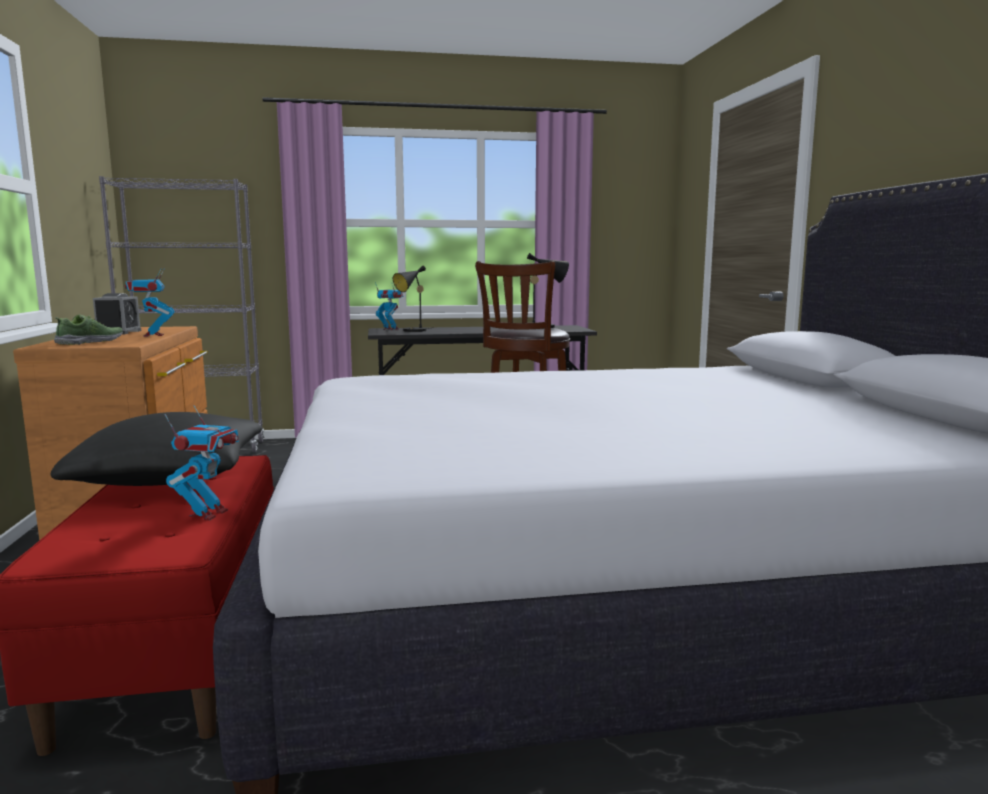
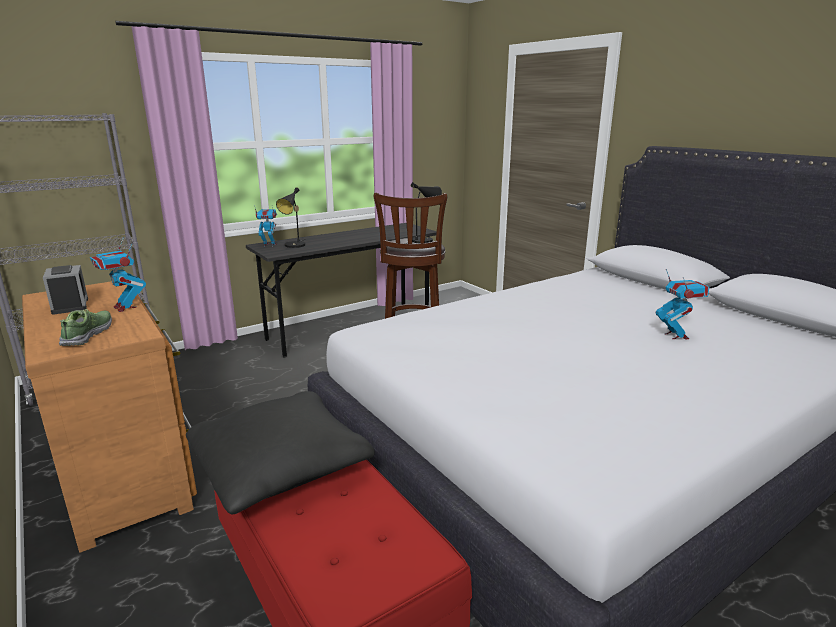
camera: 25 degrees left, 10 degrees up
toy robot [164,405,239,521] -> toy robot moved to [656,269,709,339]

